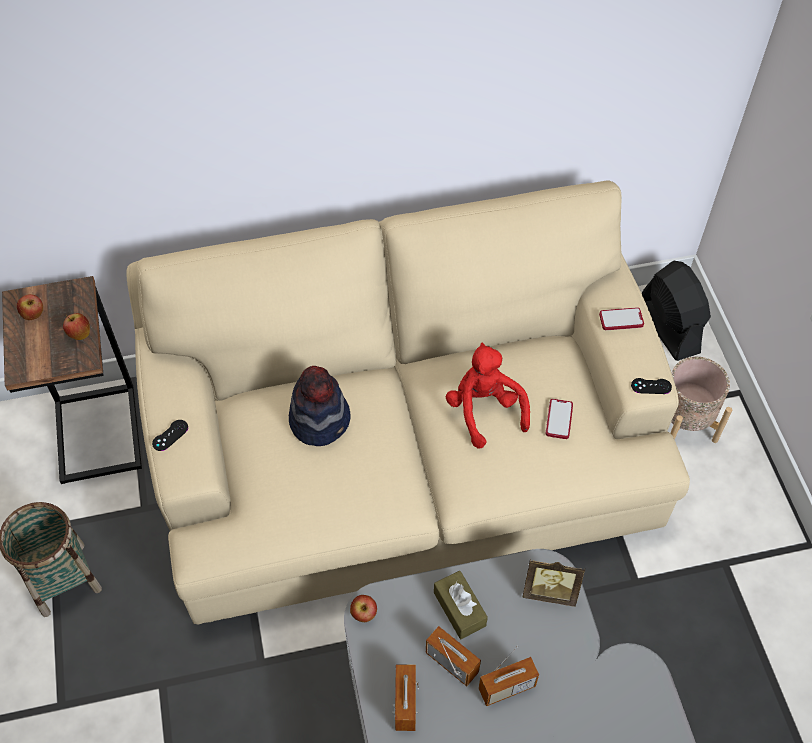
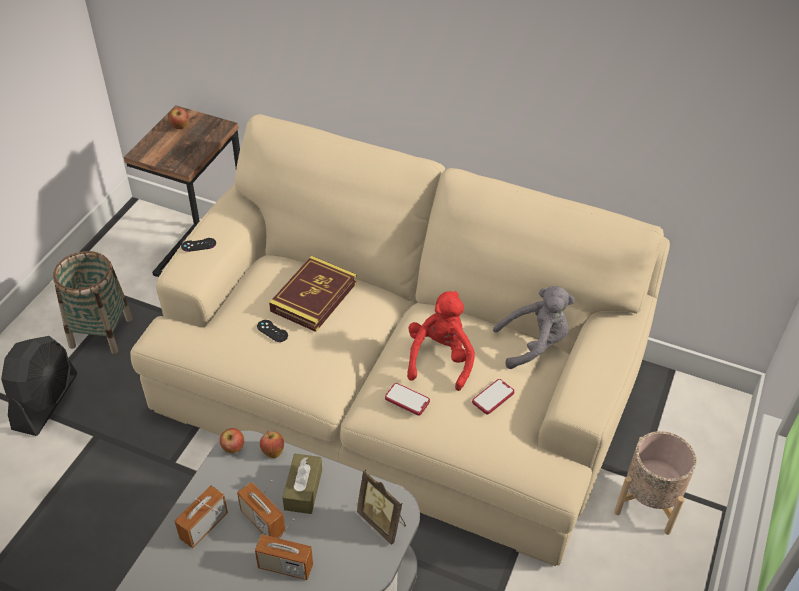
camera: 35 degrees right, 10 degrees down
apple [63,313,90,340] -> apple moved to [260,430,284,458]
hat [289,366,350,446] -> book [269,256,357,332]
radio [426,626,481,686] -> radio turned 150 degrees clockwise [237,480,286,538]
phone [599,307,644,330] -> phone moved to [385,383,430,416]
black game controller [631,378,672,394] -> black game controller moved to [257,320,288,342]
black fan [642,260,711,361] -> black fan moved to [1,336,77,436]
none -> grey plush toy [493,286,575,369]

